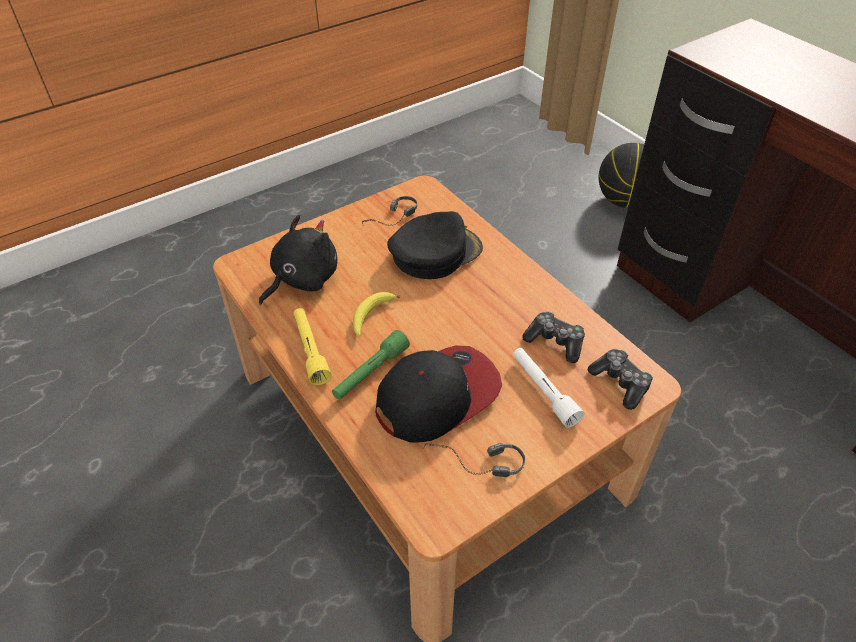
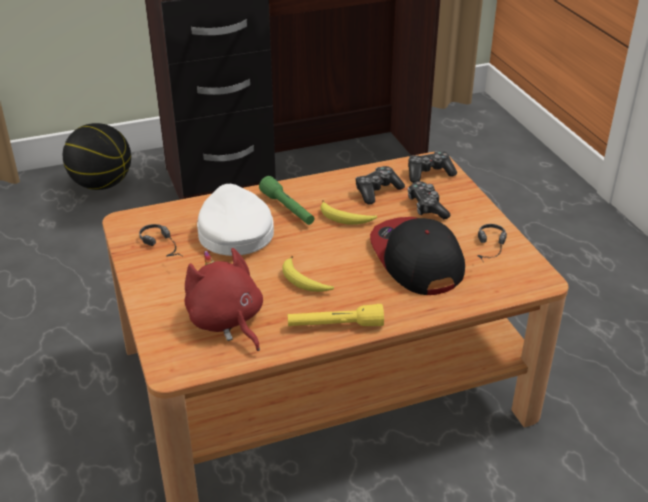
camera: 75 degrees left, 10 degrees down
black plush toy [259,215,337,305] -> red plush toy [185,248,263,351]
green flashlight [332,330,410,400] -> green flashlight moved to [259,176,314,225]
black cap [387,211,483,279] -> white cap [197,184,274,256]
white flashlight [513,348,584,428] -> game controller [408,181,450,219]
none -> banana [320,200,377,225]

